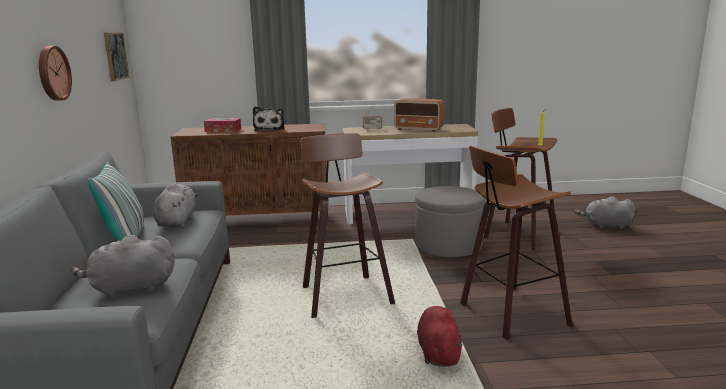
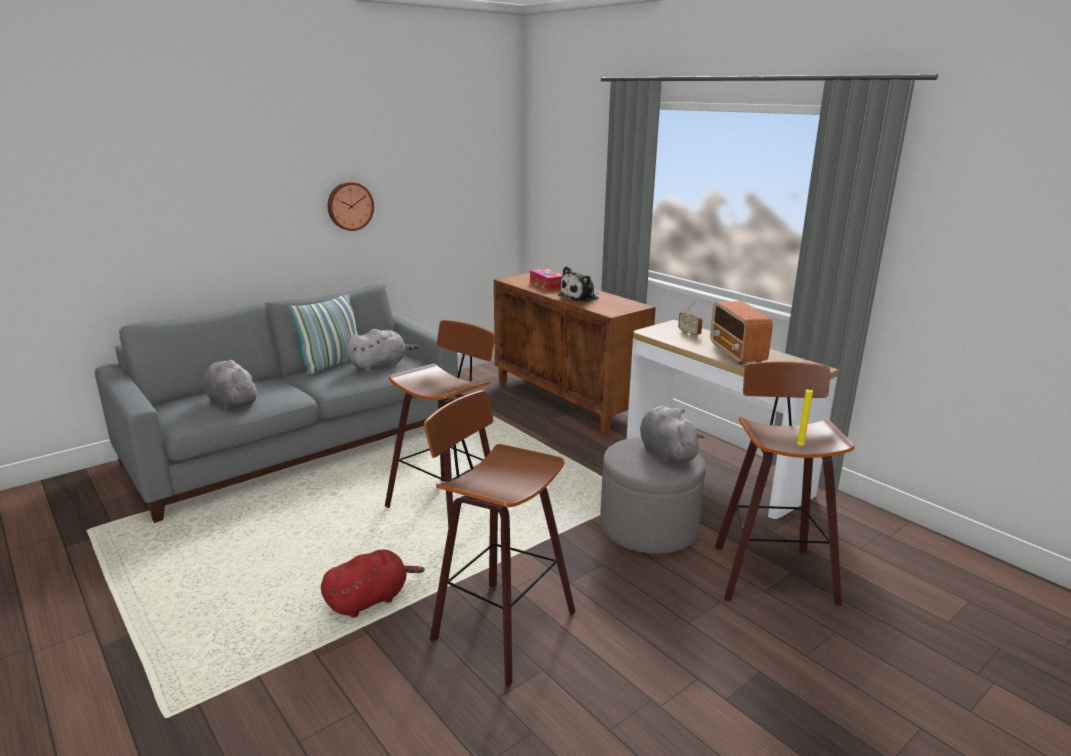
camera: 55 degrees right, 5 degrees up
picture [104,33,130,81] -> none
grey plush toy [575,196,636,229] -> grey plush toy moved to [640,406,704,463]

